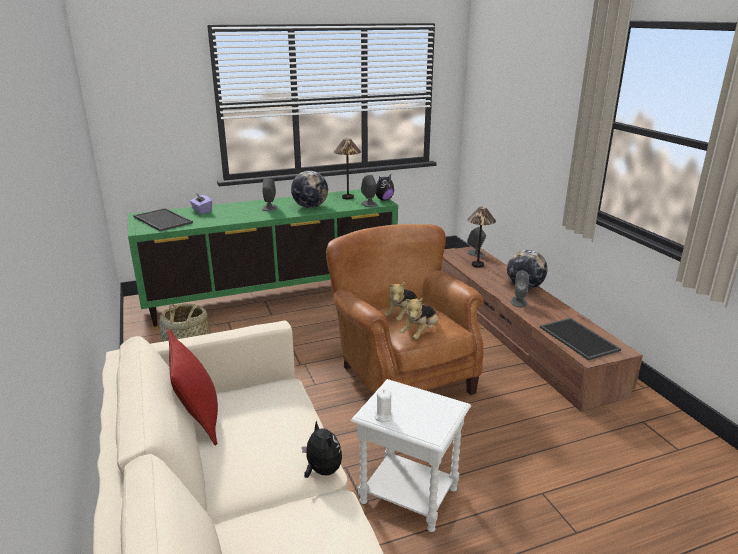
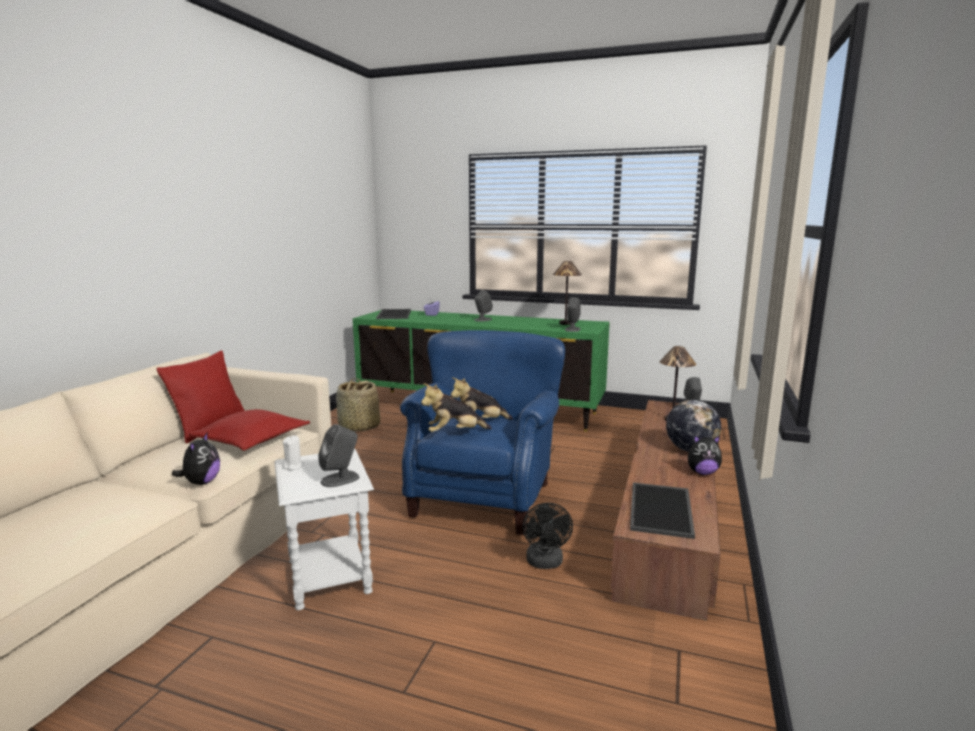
camera: 40 degrees right, 10 degrees down
globe [291,171,328,208] -> none
brown armchair [326,224,484,395] -> blue armchair [400,330,565,535]
plush toy [375,175,394,200] -> plush toy moved to [688,435,722,475]
grey speaker [511,271,529,307] -> grey speaker moved to [318,424,360,487]
none -> red pillow [188,409,310,451]
none -> black fan [522,503,573,569]

